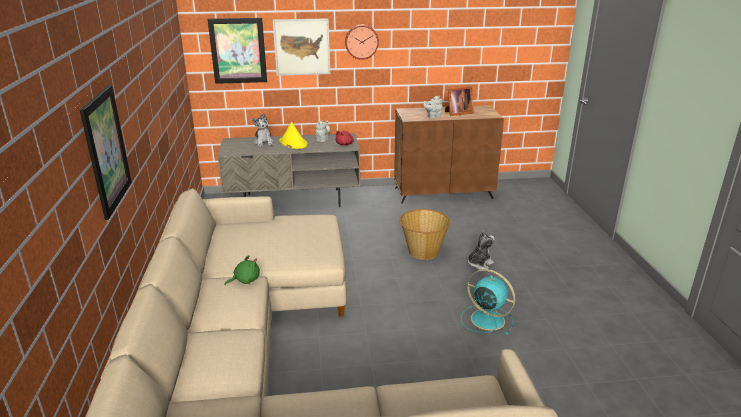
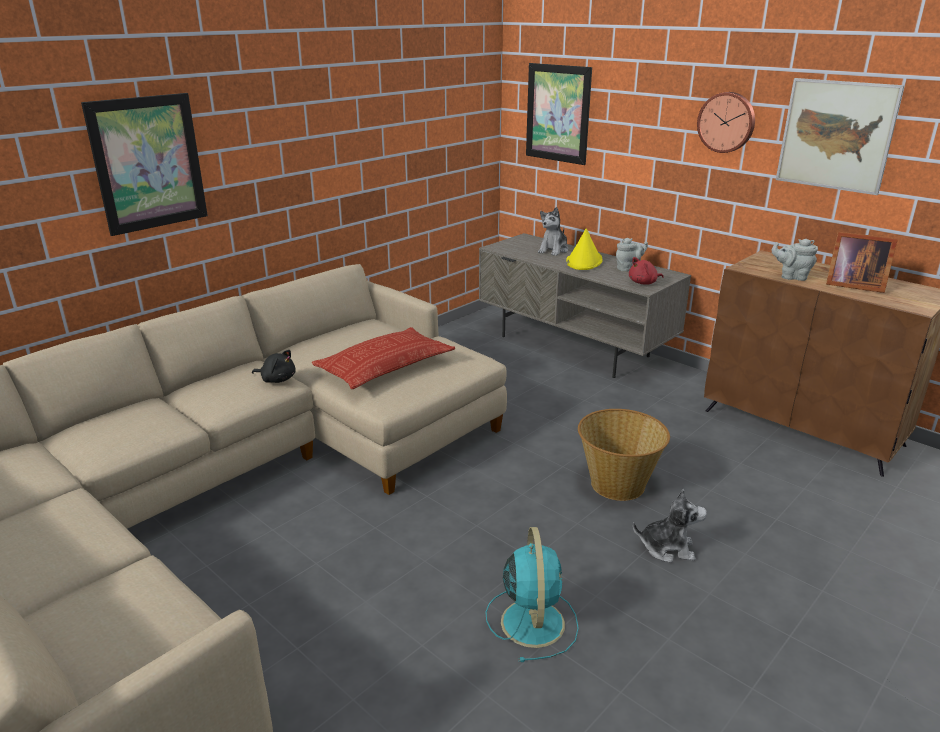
camera: 50 degrees right, 0 degrees up
green plush toy [224,255,260,285] -> black plush toy [252,350,296,383]
picture [273,19,330,76] -> picture moved to [776,78,905,195]
none -> pillow [312,327,455,389]

